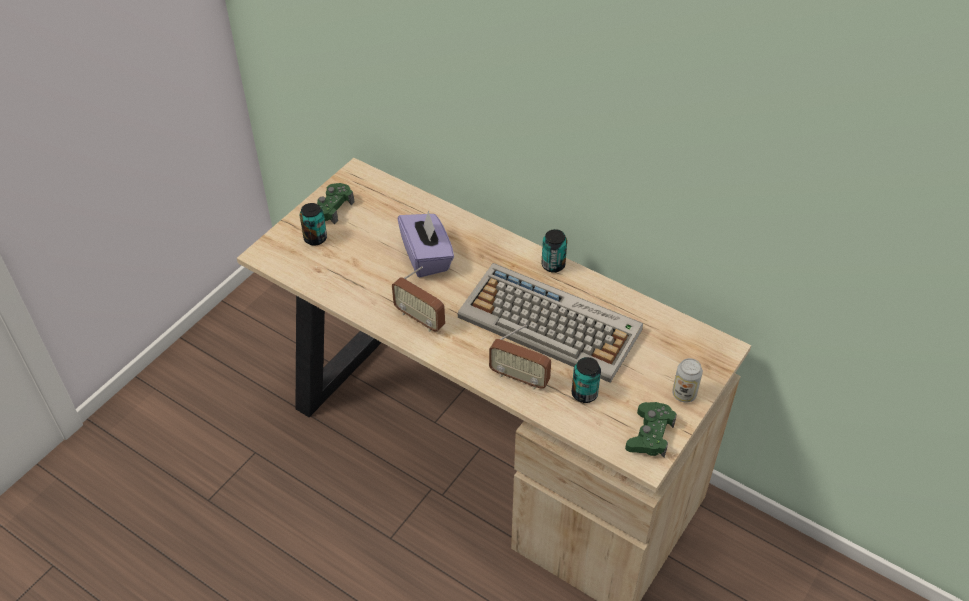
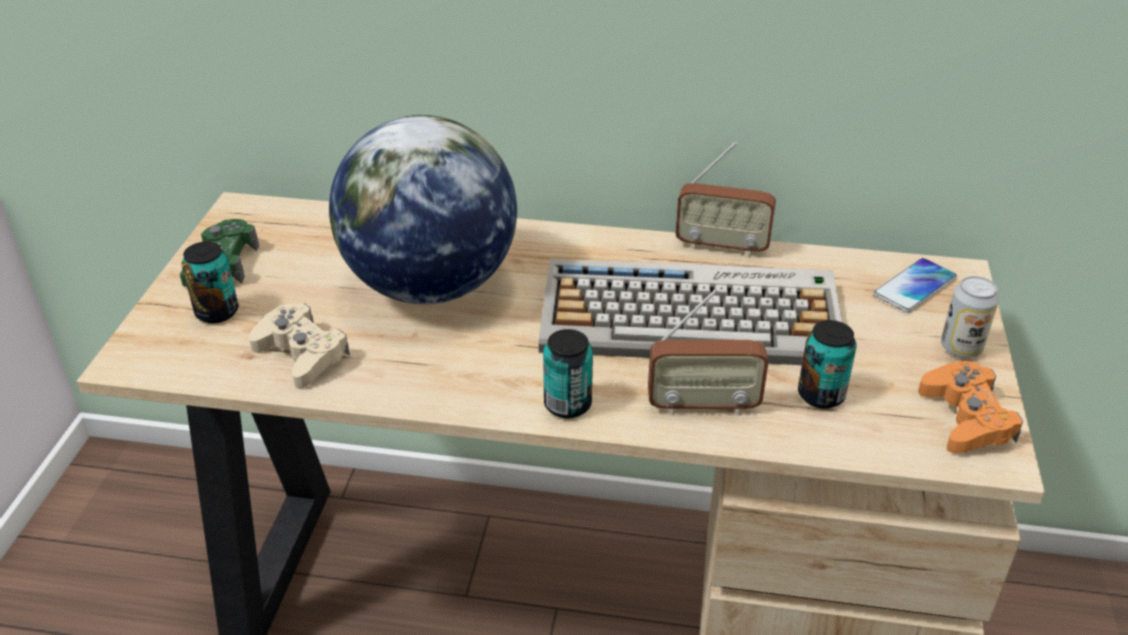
camera: 25 degrees left, 10 degrees down
radio [392,266,445,332] -> radio moved to [675,141,776,257]
purple tissue box [397,210,454,277] -> globe [329,115,517,304]
can [542,229,567,273] -> can moved to [543,329,593,418]
green game controller [625,402,677,457] -> orange game controller [918,361,1023,453]
none -> beige game controller [249,303,350,389]
none -> phone [873,258,957,313]

